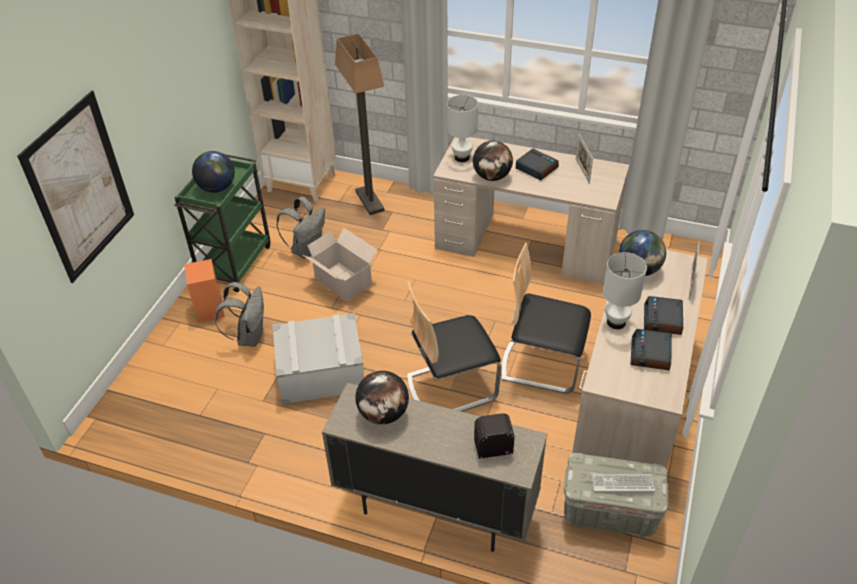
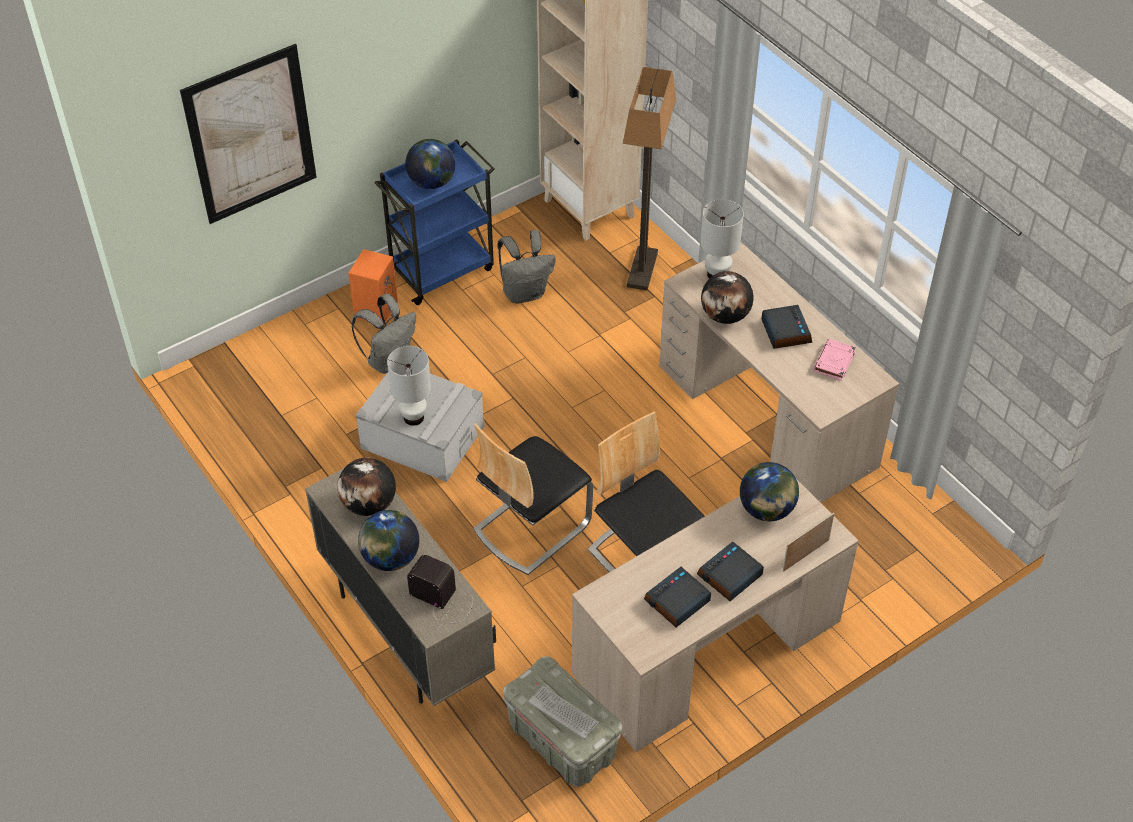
camera: 35 degrees right, 5 degrees up
green cart [174,154,271,292] -> blue cart [374,140,495,305]
cardboard box [303,228,378,302] -> none
chair [407,281,502,412] -> chair turned 60 degrees counterclockwise [473,423,593,575]
picture frame [576,134,593,184] -> pink book [813,339,856,381]
white table lamp [603,252,647,329] -> white table lamp moved to [387,346,431,426]
none -> globe [358,510,419,571]

